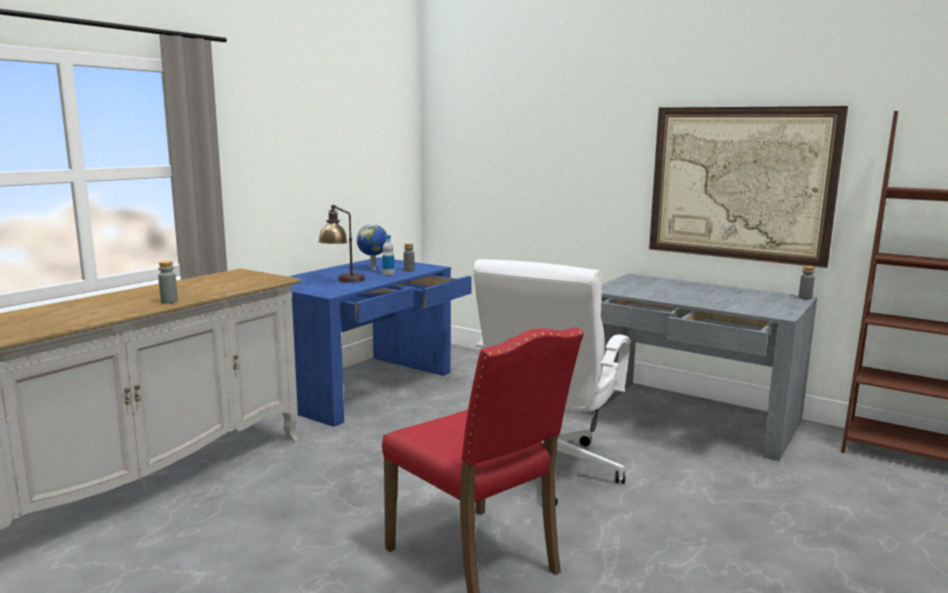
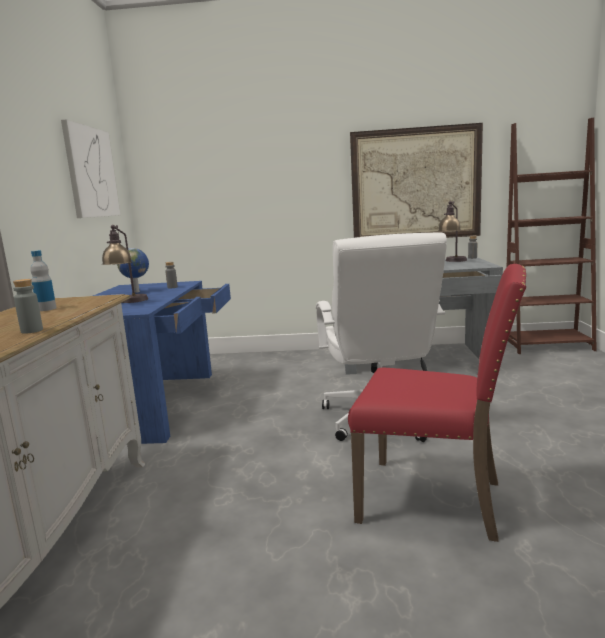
camera: 30 degrees left, 0 degrees up
bottle [382,235,394,275] -> bottle moved to [30,250,56,311]
none -> picture [61,119,120,218]
none -> table lamp [438,201,467,262]

